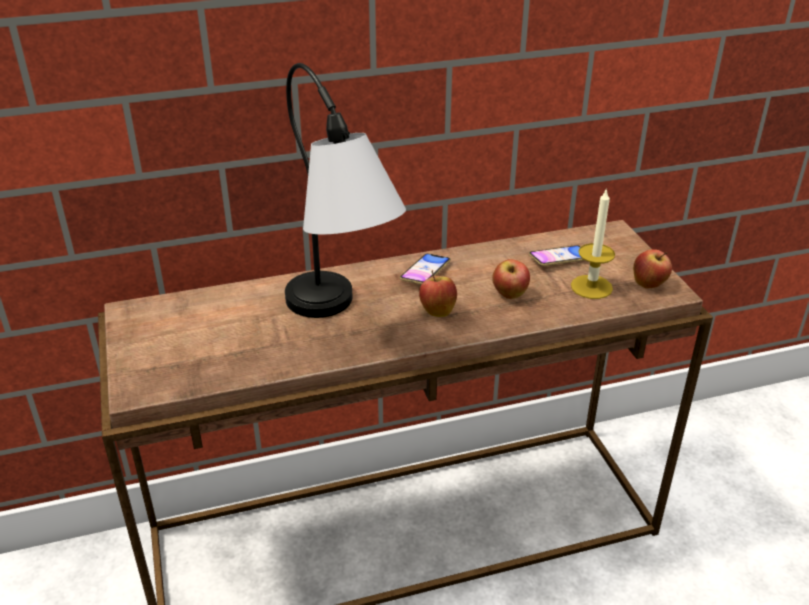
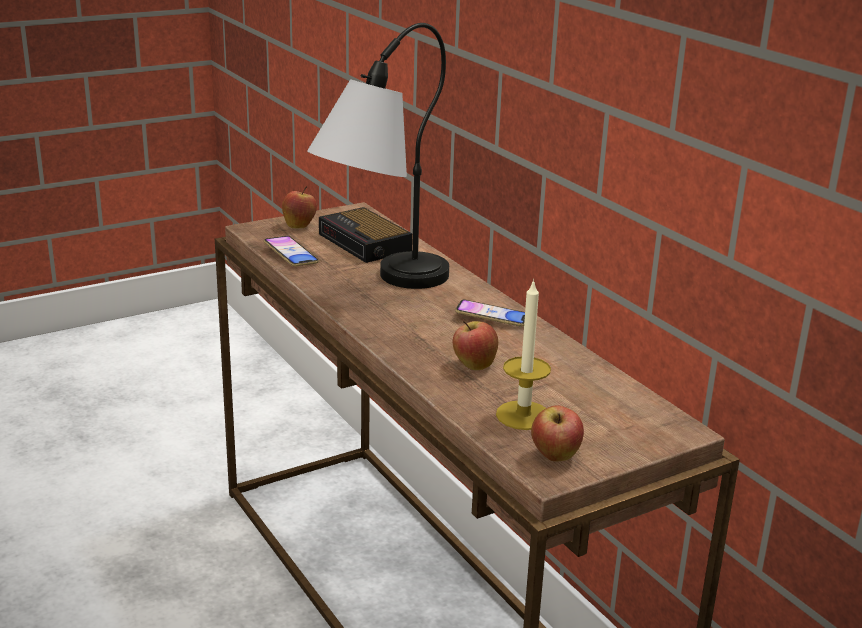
camera: 75 degrees right, 10 degrees down
apple [419,270,457,317] -> apple moved to [282,186,317,228]
phone [529,245,584,266] -> phone moved to [264,236,319,266]
none -> alarm clock [319,207,412,263]

